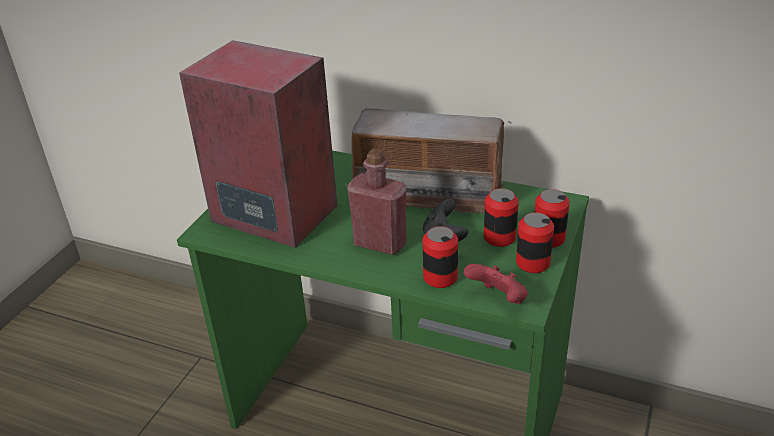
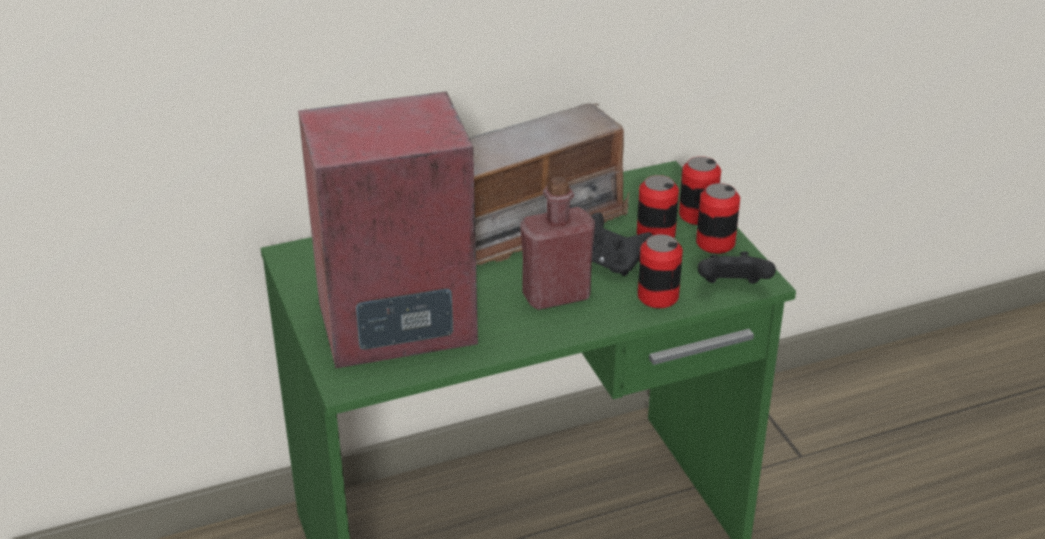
camera: 45 degrees left, 0 degrees up
red game controller [464,264,528,304] -> black game controller [698,252,776,284]

